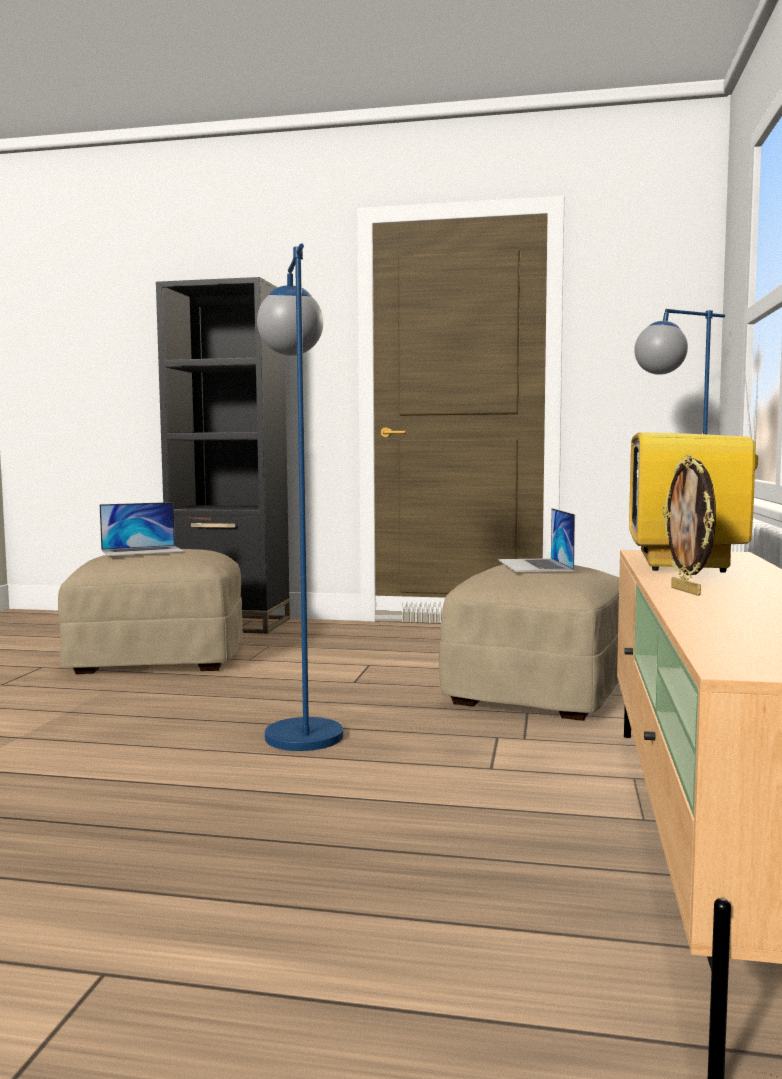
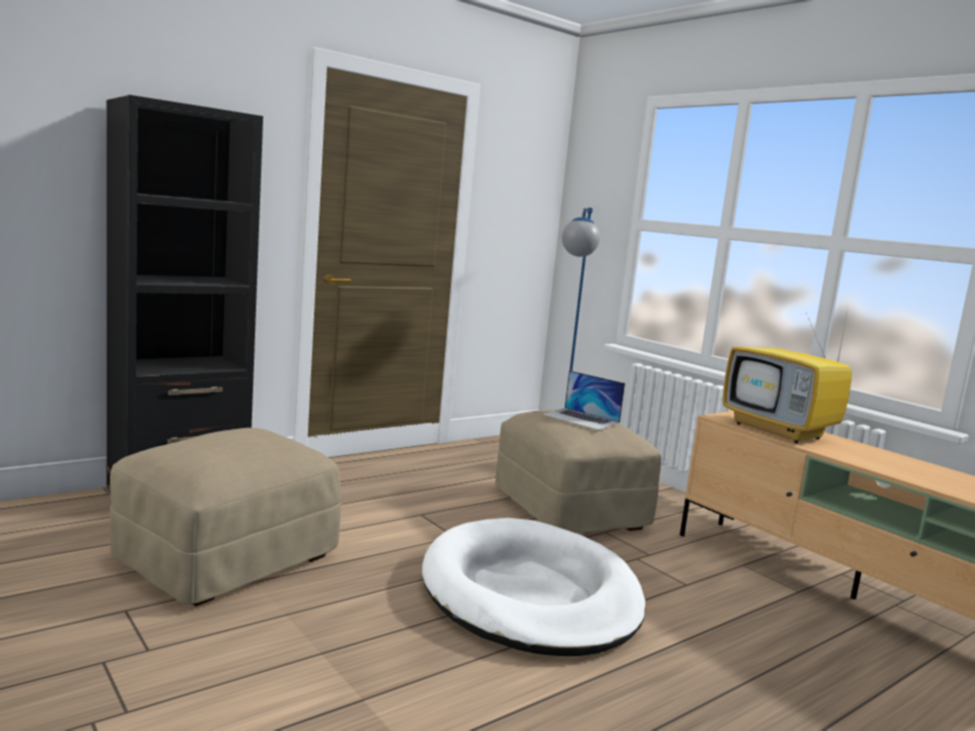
camera: 50 degrees left, 5 degrees up
laptop [100,502,184,556] -> none
blue floor lamp [257,243,343,751] -> white dog bed [422,518,646,656]
picture frame [662,453,716,595] -> none

